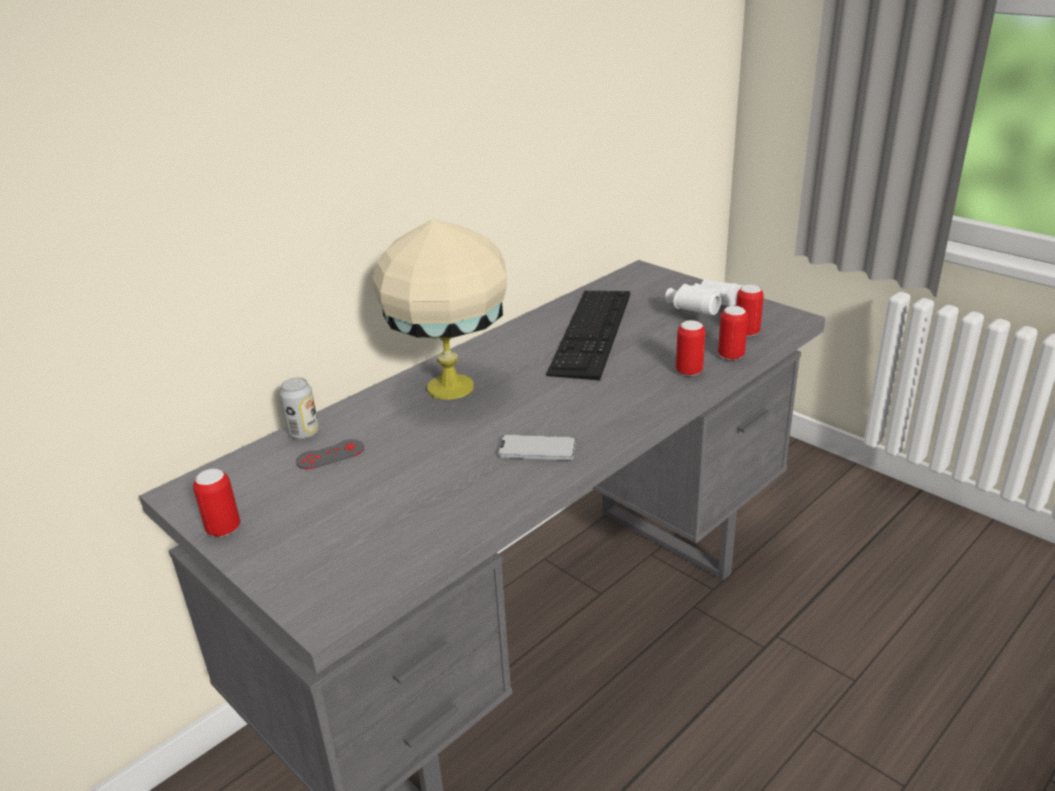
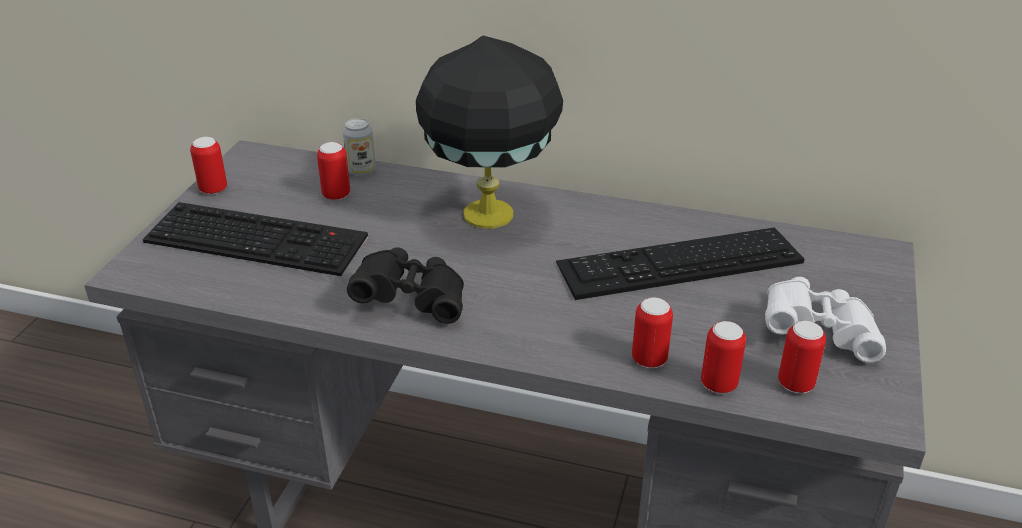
camera: 60 degrees right, 5 degrees up
grey game controller [296,439,364,469] -> can [317,142,350,200]
beige table lamp [372,219,507,400] -> black table lamp [416,36,563,229]
phone [498,434,576,460] -> black binoculars [347,247,464,324]
none -> keyboard [143,202,368,276]

